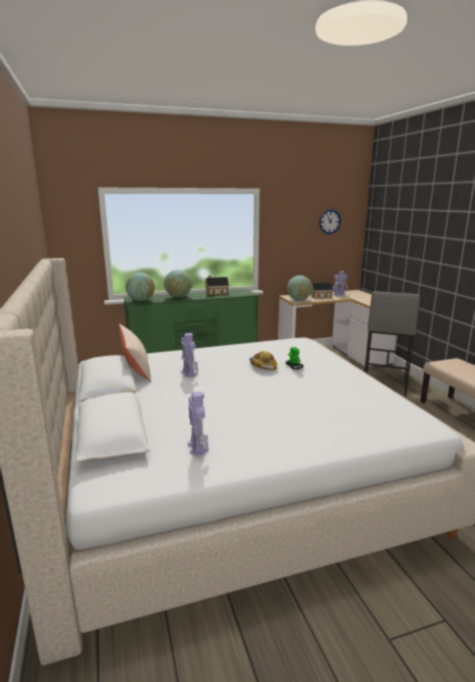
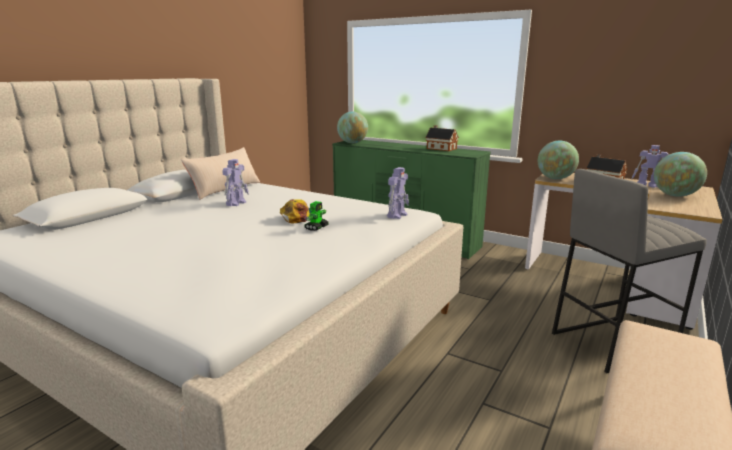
camera: 50 degrees right, 0 degrees up
globe [164,270,192,298] -> globe moved to [654,152,707,197]
toy robot [188,392,209,456] -> toy robot moved to [387,167,409,219]
wall clock [319,209,341,234] -> none

